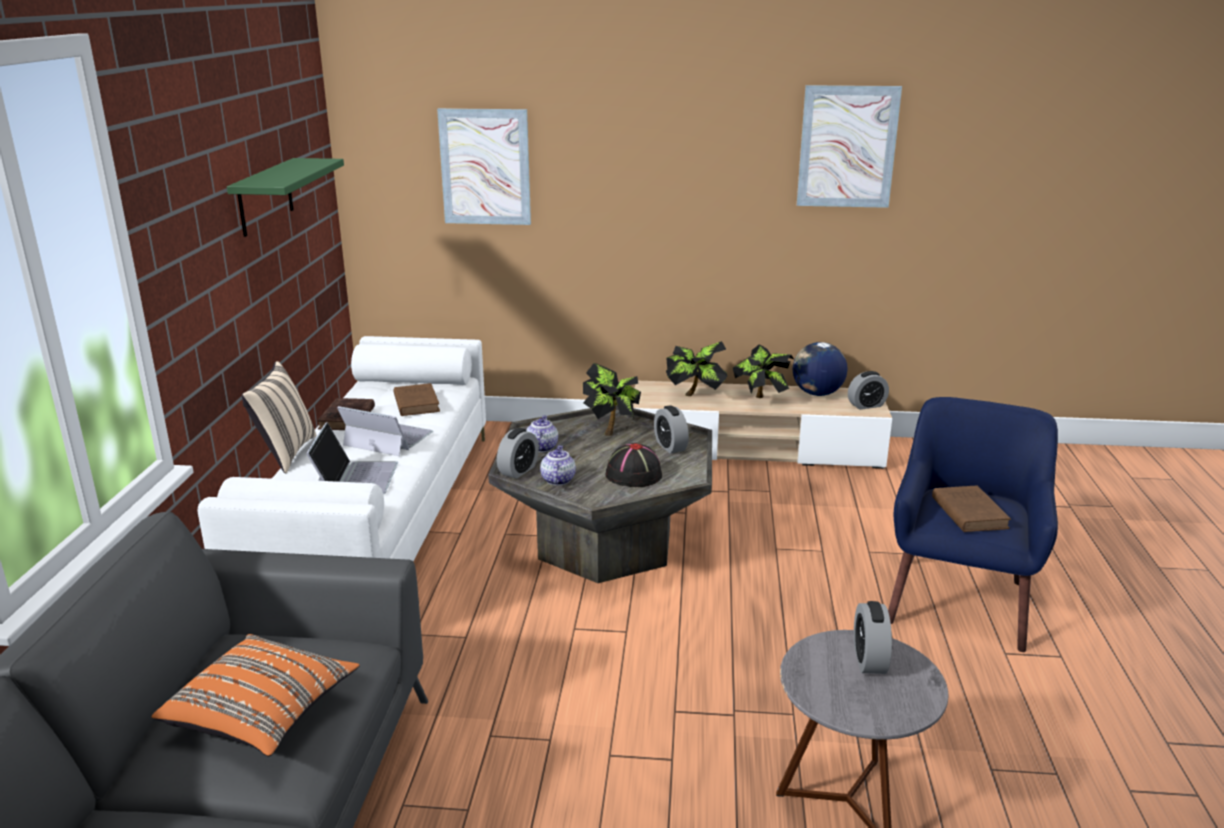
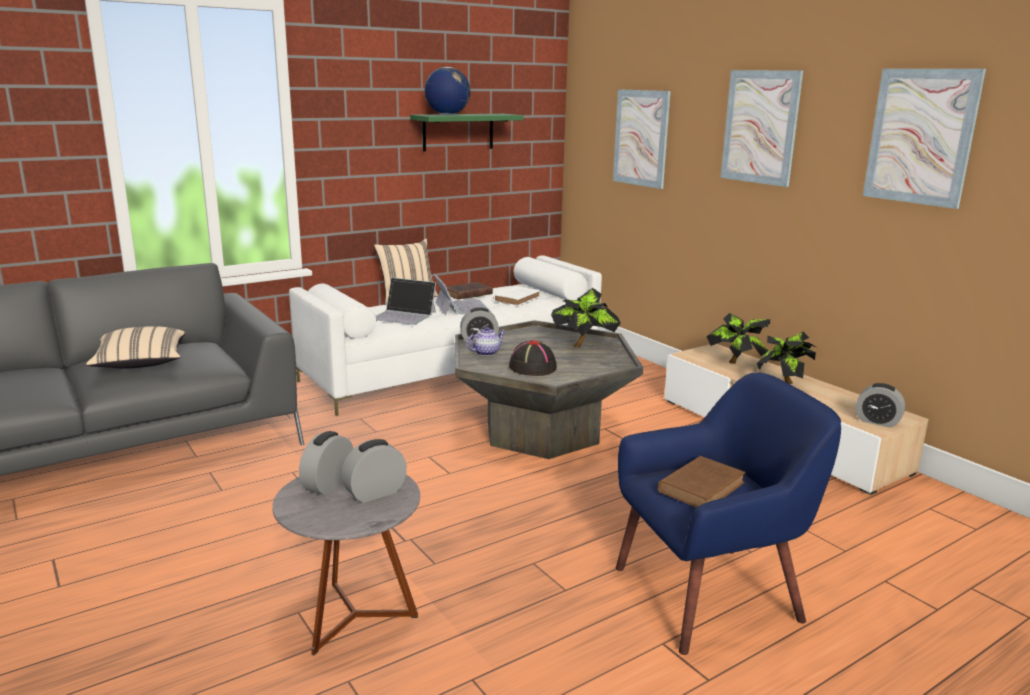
camera: 50 degrees right, 5 degrees down
orange pillow [152,634,360,757] -> beige pillow [86,326,185,369]
laptop [306,422,398,494] -> laptop turned 60 degrees clockwise [375,278,436,325]
brown book [394,383,440,416] -> white book [494,286,540,306]
teapot [526,415,558,452] -> none
alarm clock [654,405,689,454] -> alarm clock moved to [299,431,354,495]
globe [793,342,847,396] -> globe moved to [424,67,470,115]
none -> picture [721,70,803,187]

